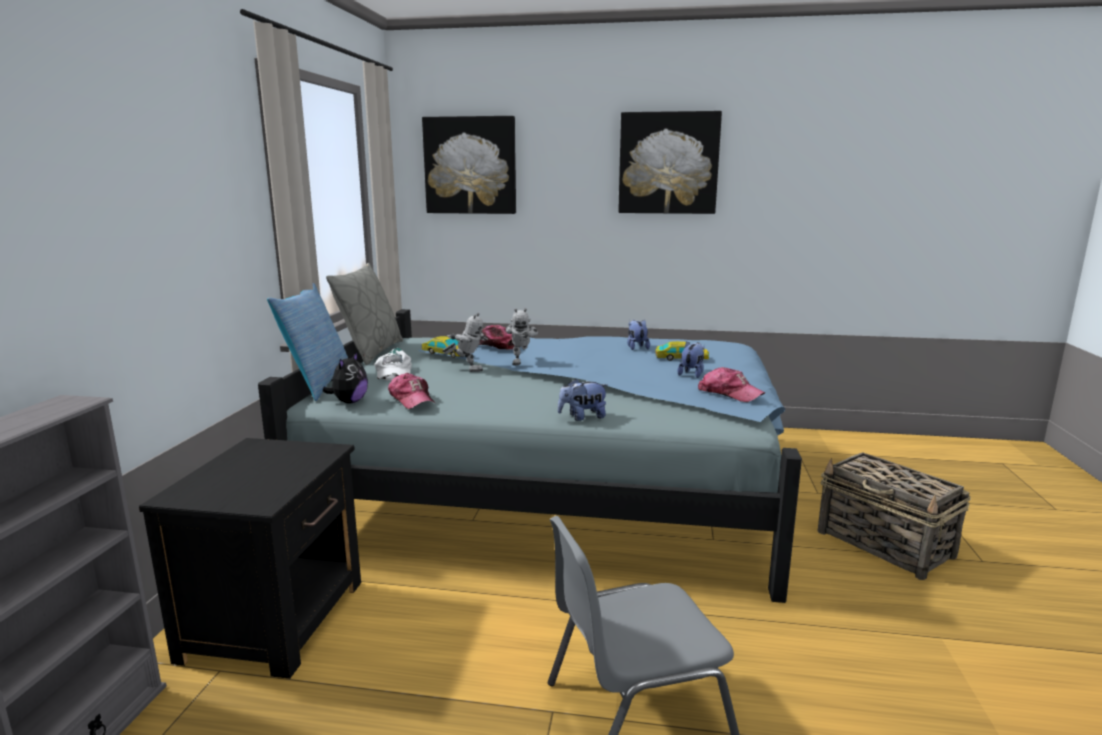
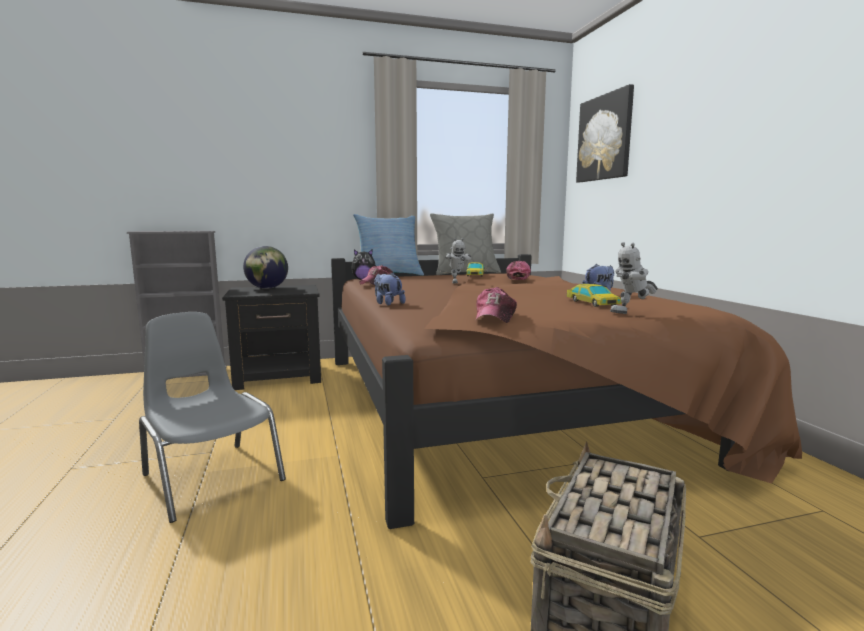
camera: 65 degrees right, 5 degrees down
blue bed [258,309,802,603] -> brown bed [331,254,802,529]
white cap [374,348,412,381] -> none
toy robot [505,308,538,365] -> toy robot moved to [610,242,658,314]
picture [618,111,722,214] -> none
plush toy [677,342,705,378] -> none
none -> globe [243,246,288,289]

